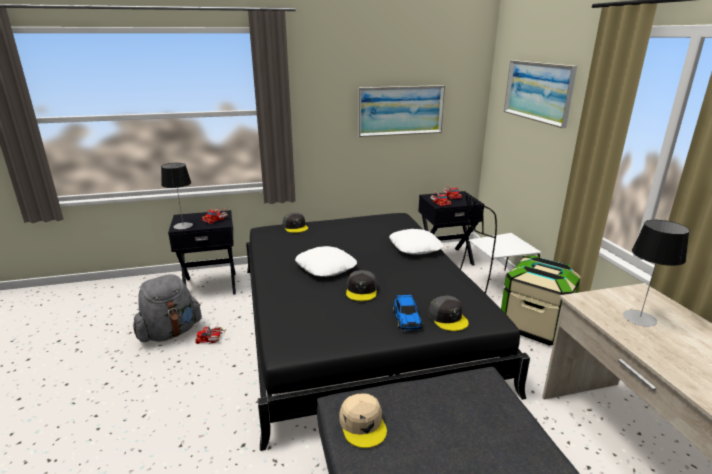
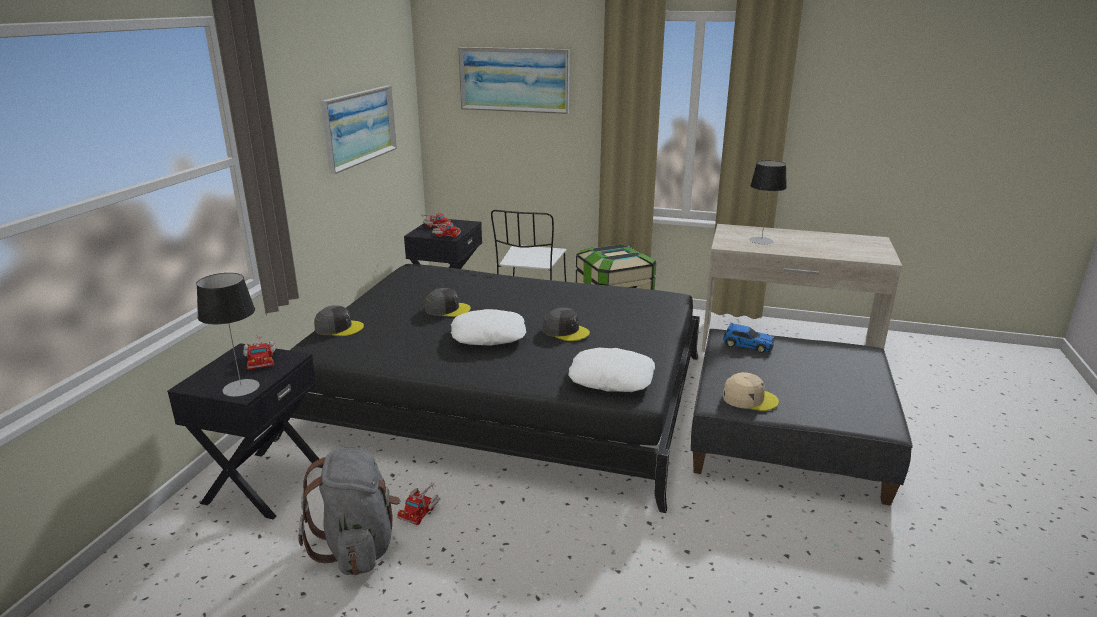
camera: 60 degrees left, 0 degrees up
white pillow [389,229,443,255] -> white pillow moved to [568,348,655,392]
toy car [393,295,422,332] -> toy car moved to [723,323,775,353]
grey cap [428,296,469,331] -> grey cap moved to [425,288,471,317]

